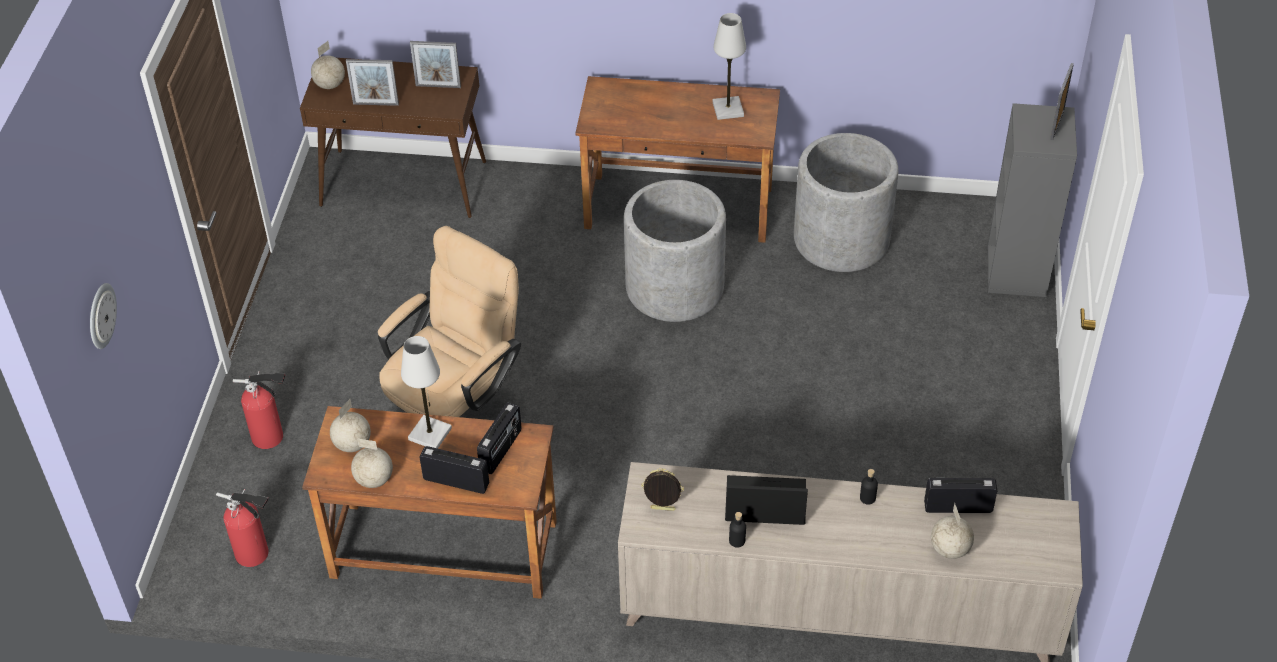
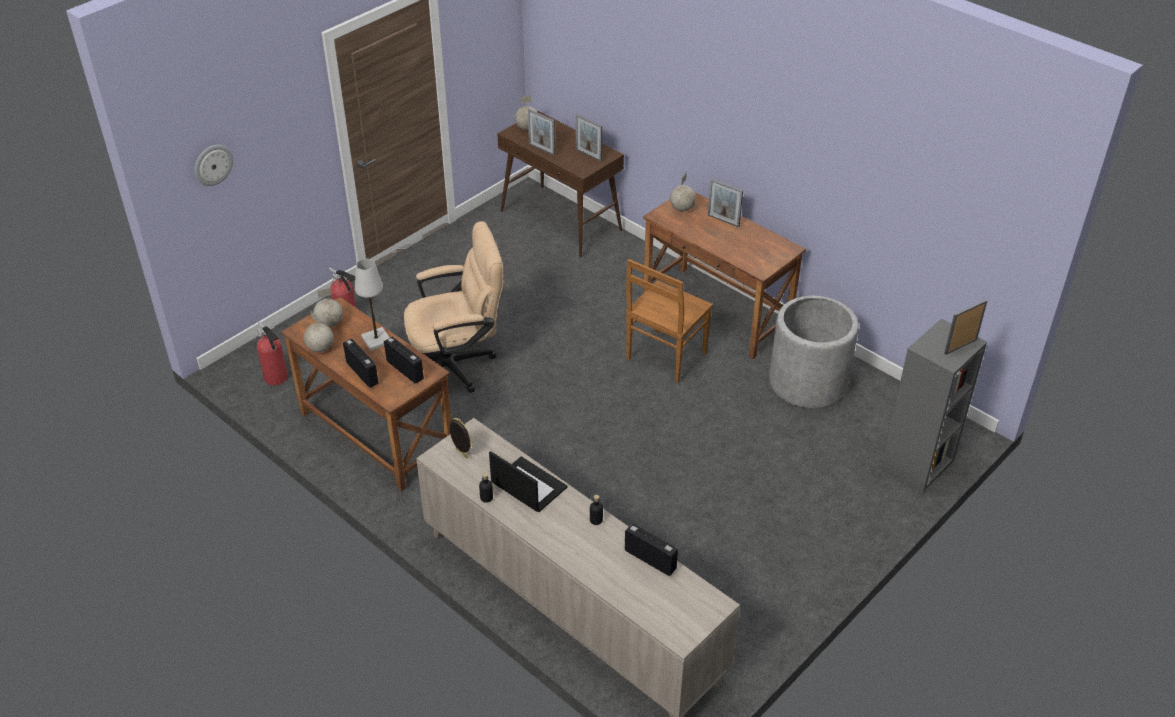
camera: 35 degrees right, 5 degrees down
radio [477,402,522,474] -> radio turned 105 degrees counterclockwise [384,337,424,384]
grey planter [624,180,726,322] -> brown chair [626,259,713,383]
white table lamp [713,13,746,120] -> none
globe [931,503,974,559] -> globe moved to [670,173,696,211]
none -> picture frame [708,179,743,227]

